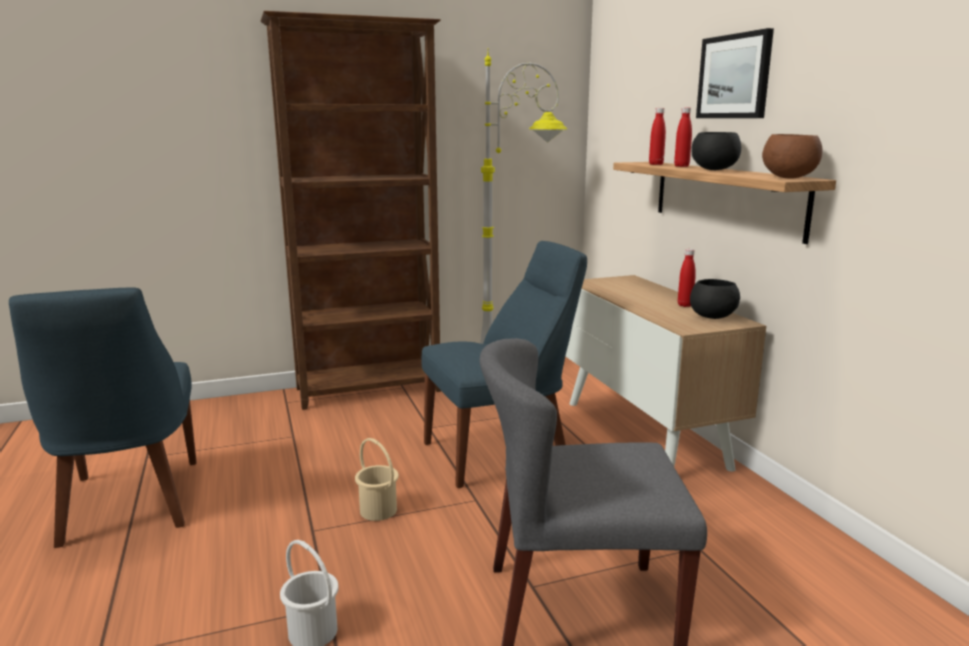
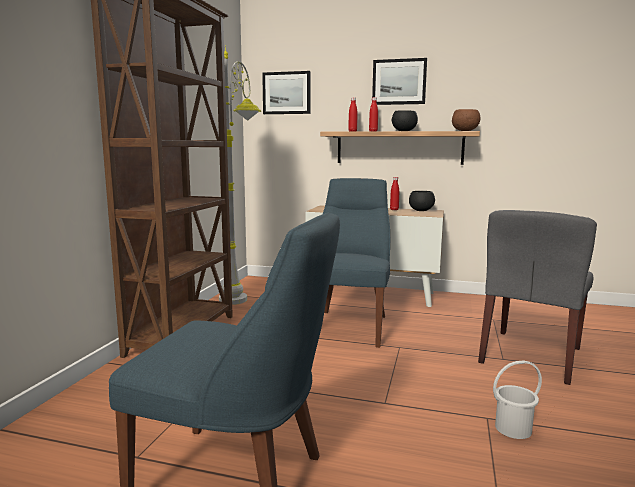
camera: 55 degrees left, 5 degrees down
beige bucket [355,438,399,521] -> none
none -> picture [262,71,311,114]

